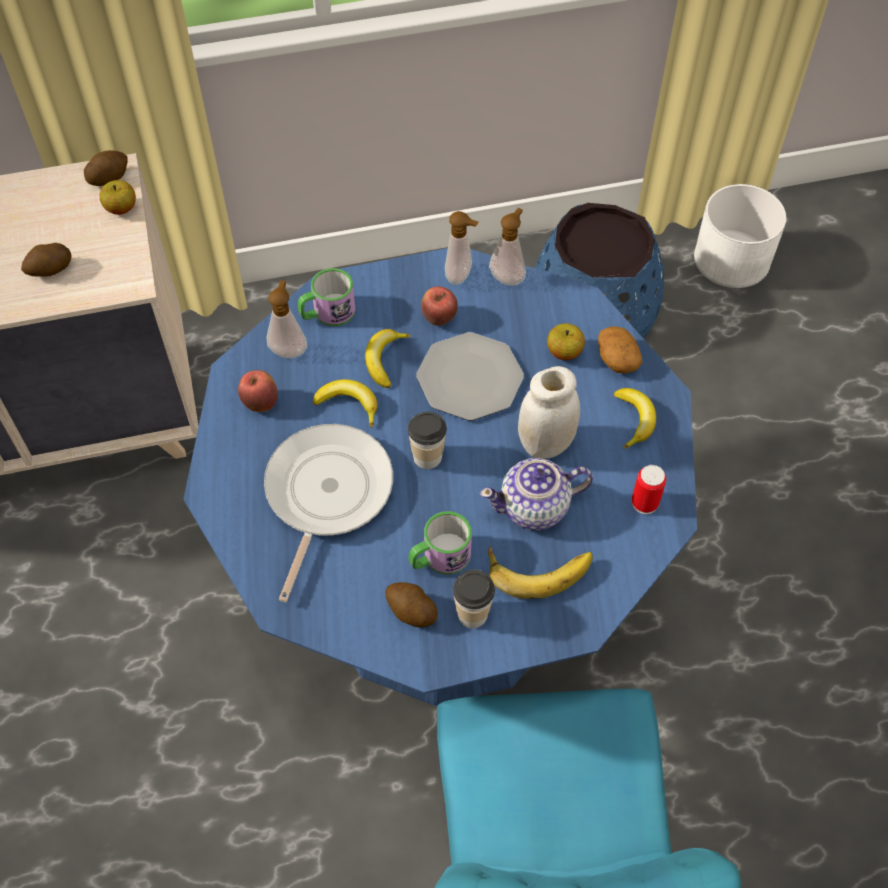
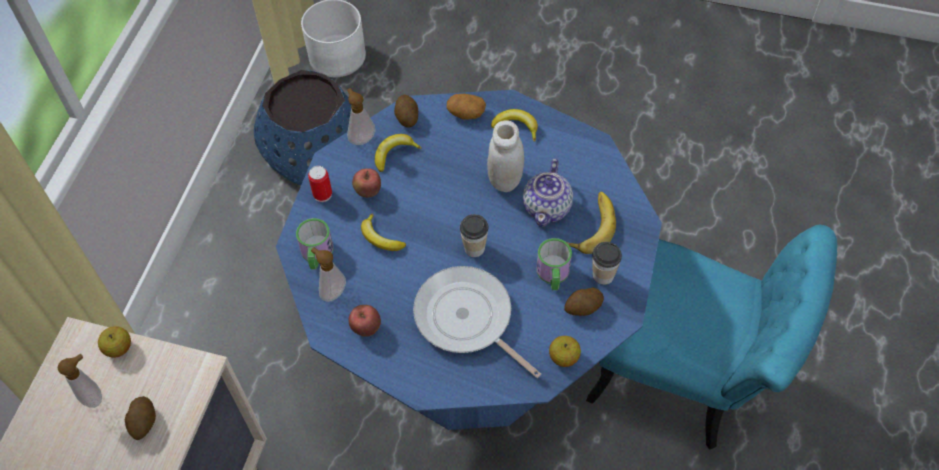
camera: 60 degrees left, 0 degrees up
potato [84,150,128,186] -> potato moved to [394,95,418,128]
banana [313,379,378,428] -> banana moved to [375,134,422,172]
plate [416,332,524,420] -> none
soap dispenser [445,211,479,285] -> soap dispenser moved to [58,354,102,408]
apple [547,323,585,360] -> apple moved to [549,336,581,367]
can [632,465,666,514] -> can moved to [308,166,332,202]

